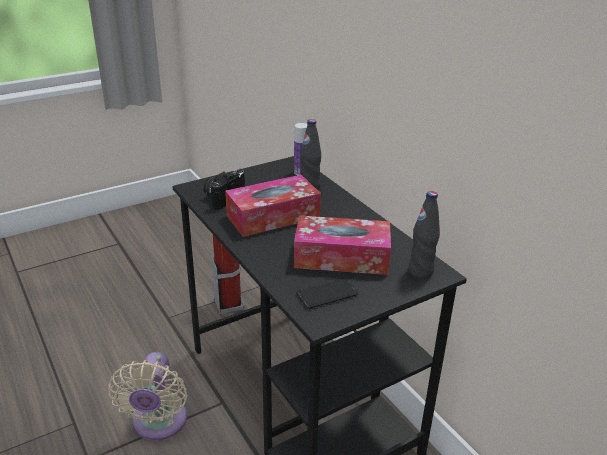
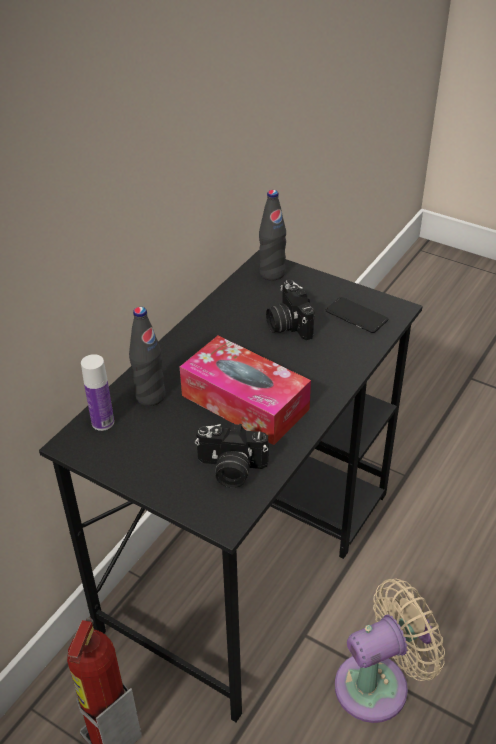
camera: 115 degrees left, 10 degrees up
tissue box [294,216,391,275] -> camera [266,279,315,340]

